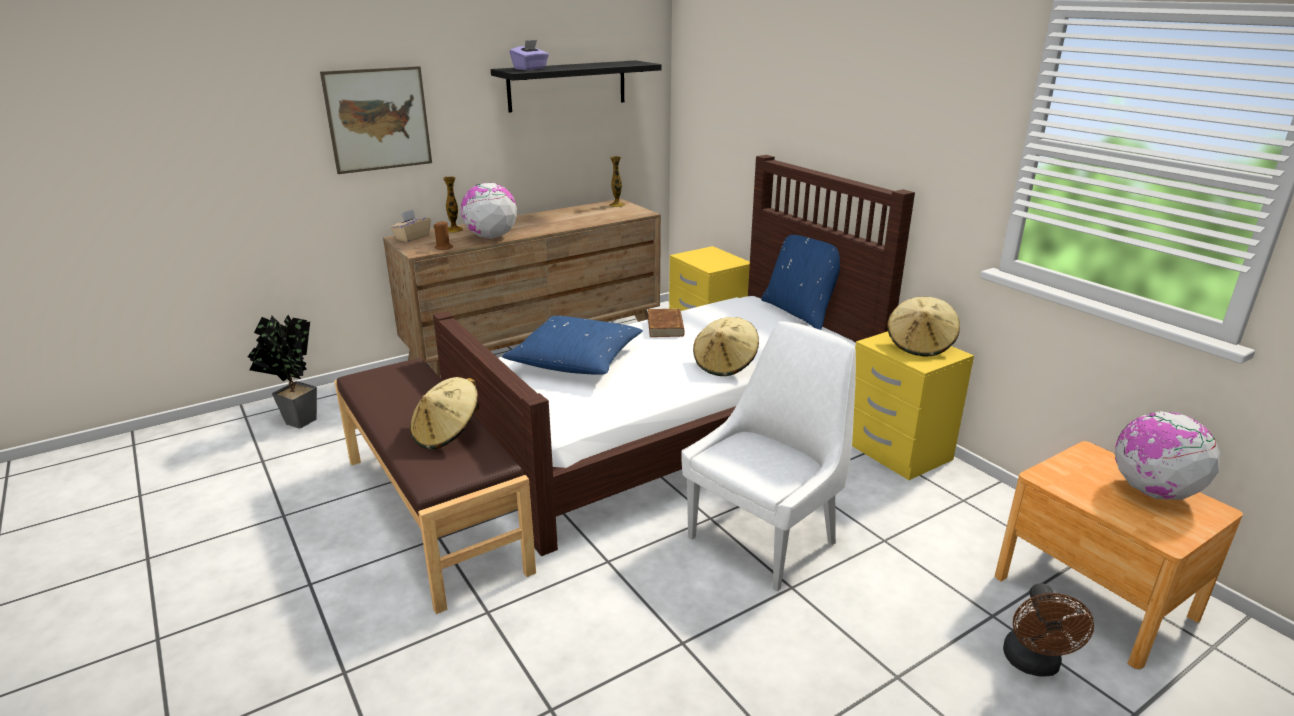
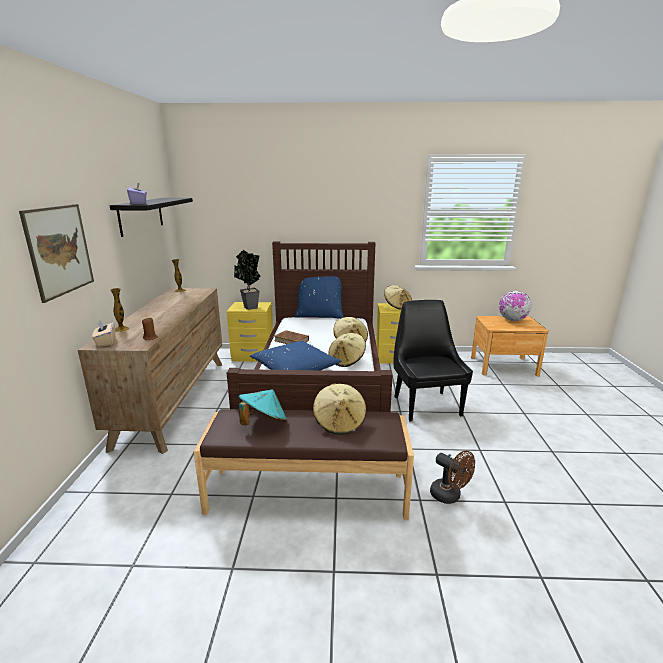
camera: 55 degrees left, 5 degrees down
potted plant [248,315,317,429] -> potted plant moved to [234,250,261,310]
globe [461,182,517,239] -> none
white chair [681,321,856,591] -> black chair [393,300,473,422]
brown fan [1003,583,1094,677] -> brown fan moved to [430,451,475,504]
none -> turquoise hat [238,390,287,425]
none -> beige hat [329,333,366,367]

